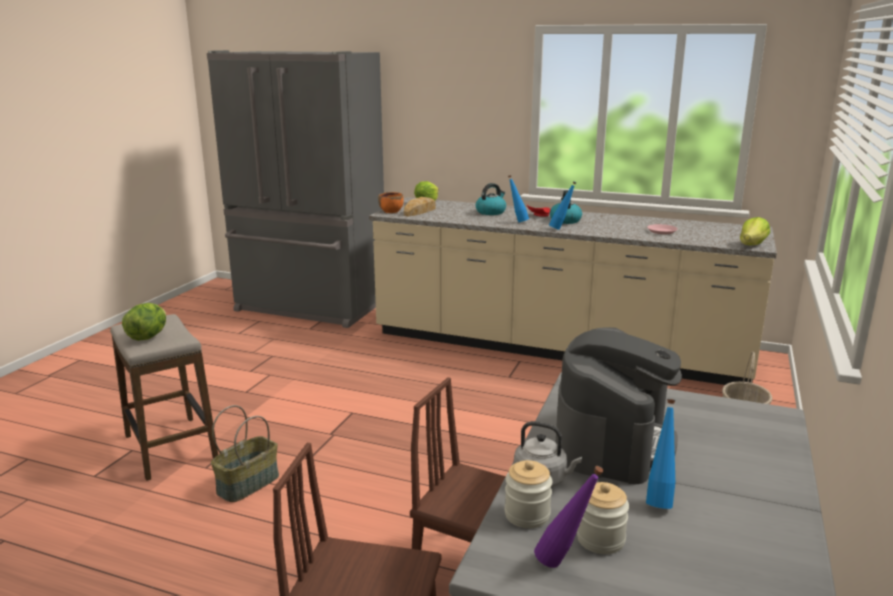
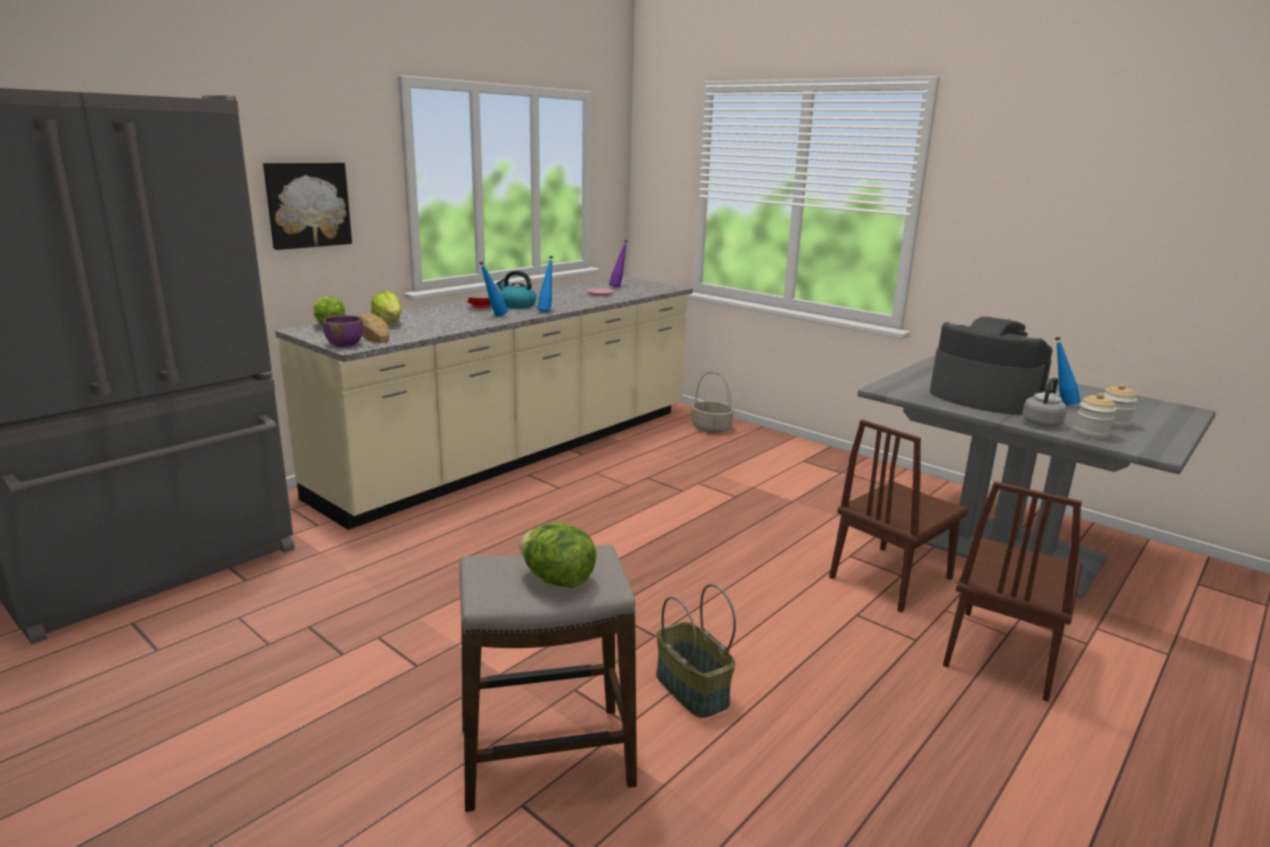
camera: 70 degrees left, 0 degrees up
orange bowl [378,192,404,213] -> purple bowl [323,315,364,347]
kettle [476,183,506,215] -> none
purple bottle [534,466,604,568] -> purple bottle moved to [609,240,627,287]
lettuce [740,217,770,245] -> lettuce moved to [371,291,402,324]
none -> picture [263,163,352,250]

